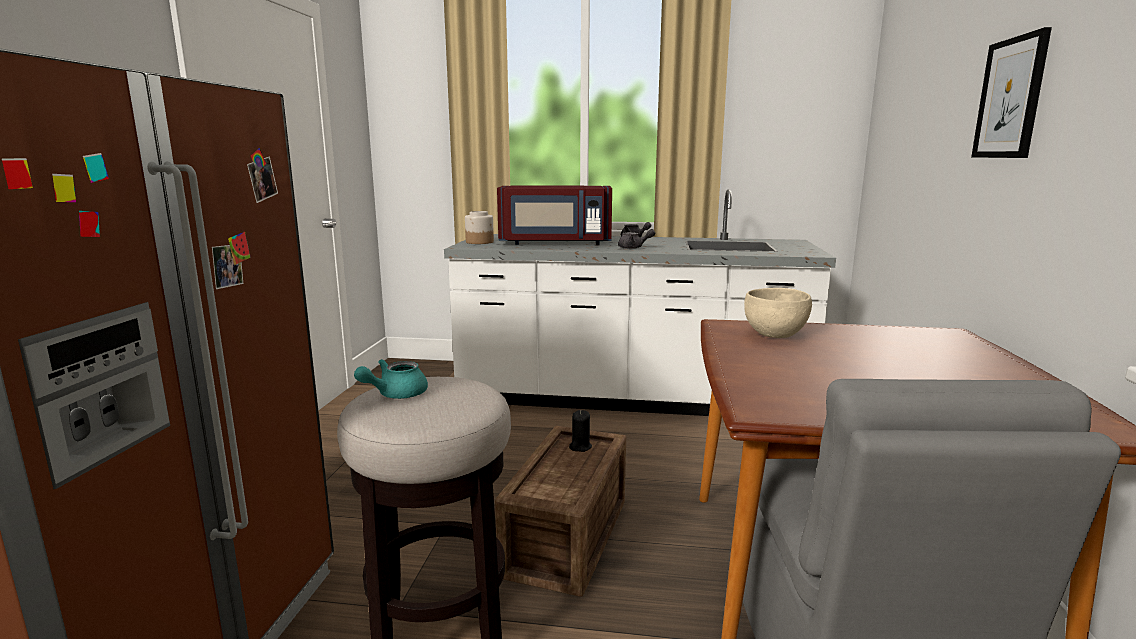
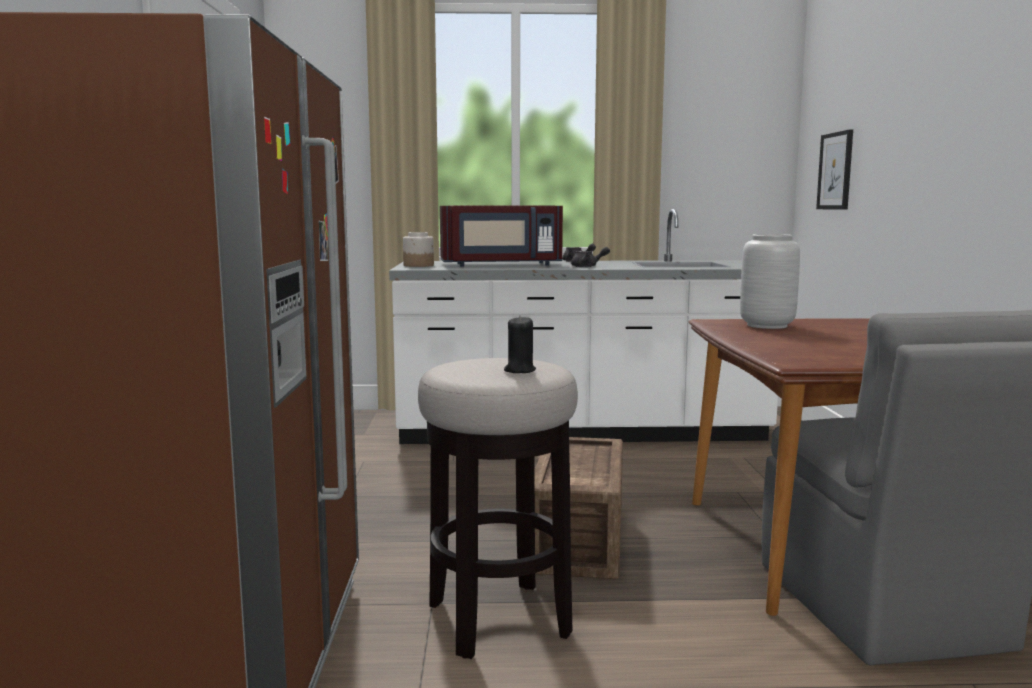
camera: 10 degrees left, 5 degrees down
turquoise teapot [354,359,428,399] -> none
black candle [569,410,592,452] -> black candle moved to [504,315,536,373]
beige bowl [744,288,812,338] -> grey vase [740,234,800,329]
picture [971,27,1052,158] -> picture moved to [816,129,853,210]

